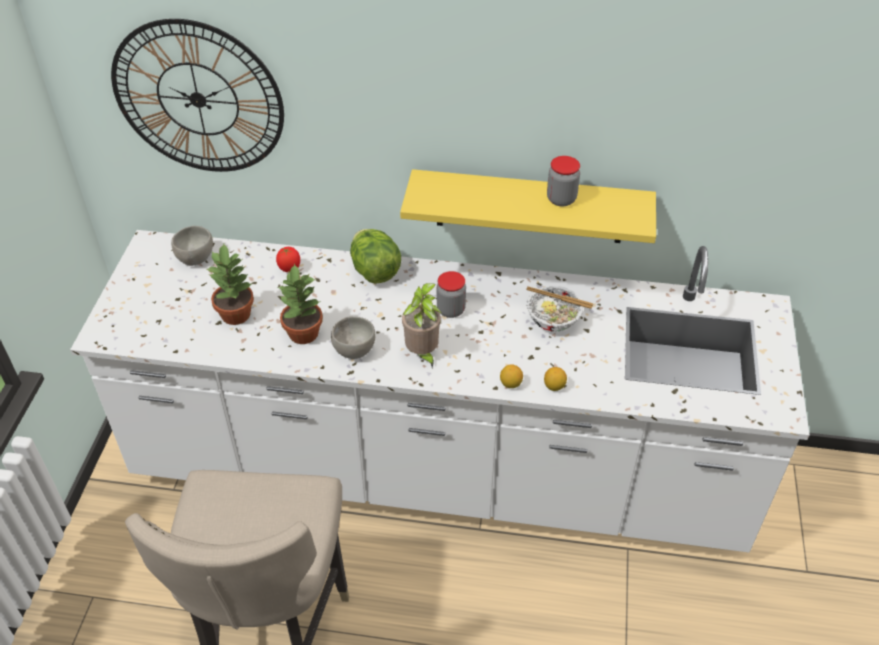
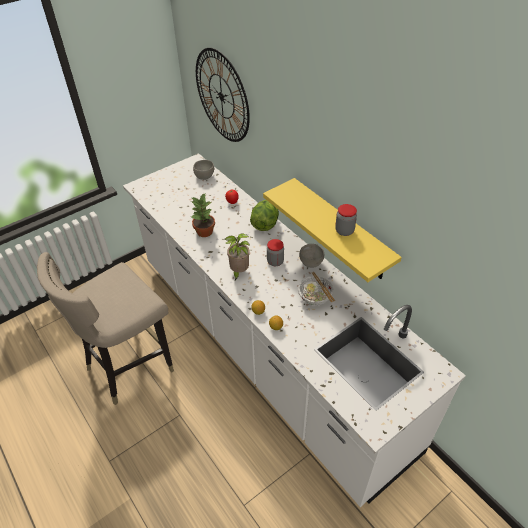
camera: 45 degrees right, 0 degrees up
potted plant [206,244,254,325] -> none
grey bowl [331,316,376,359] -> grey bowl moved to [299,244,324,268]

